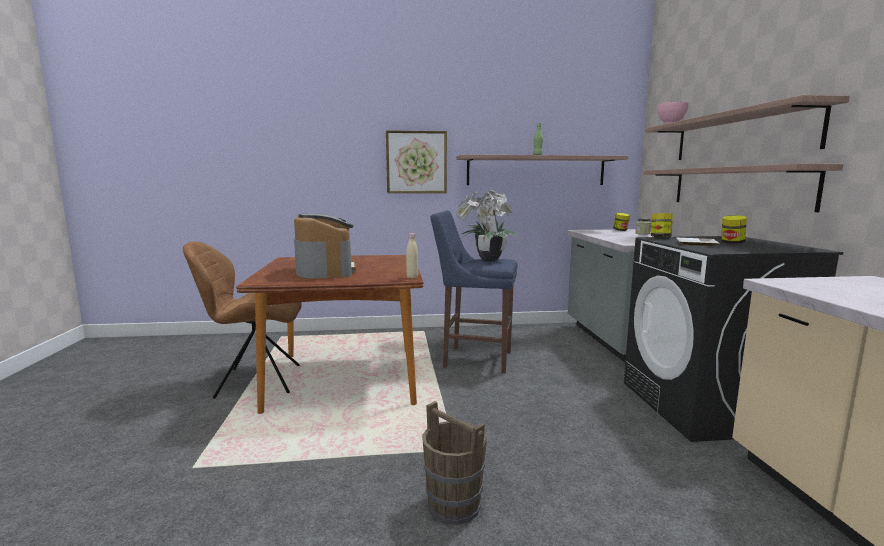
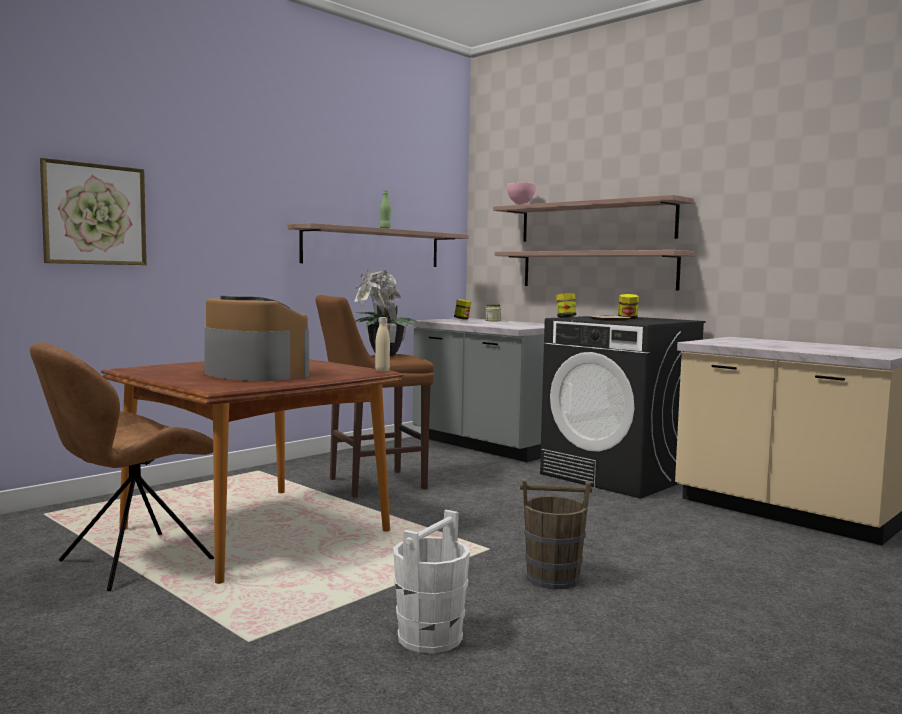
camera: 40 degrees left, 5 degrees down
picture [386,130,447,193] -> picture moved to [40,158,147,265]
blue stool [430,211,518,373] -> brown stool [315,295,434,498]
none -> white bucket [393,510,470,653]

